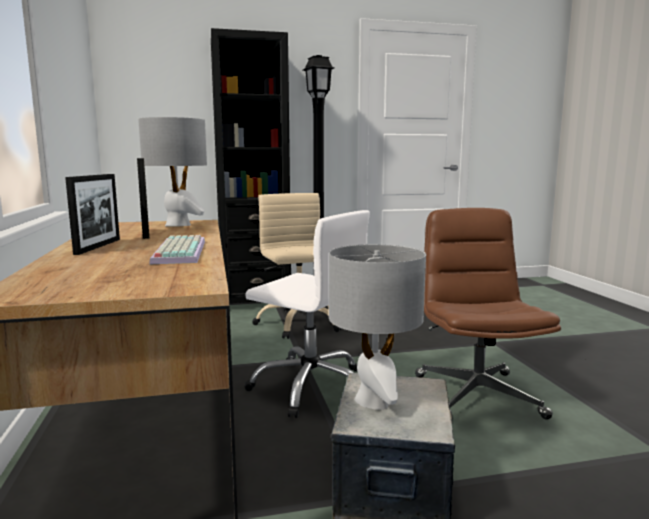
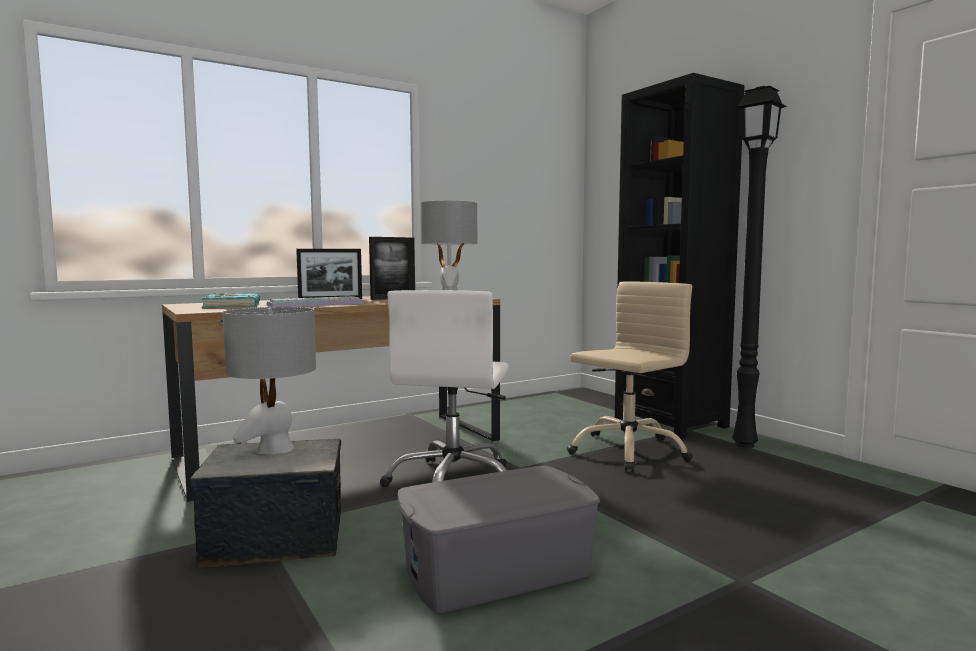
camera: 70 degrees right, 5 degrees down
brown office chair [415,208,561,420] -> grey storage box [398,466,600,613]
none -> turquoise book [201,292,260,308]

